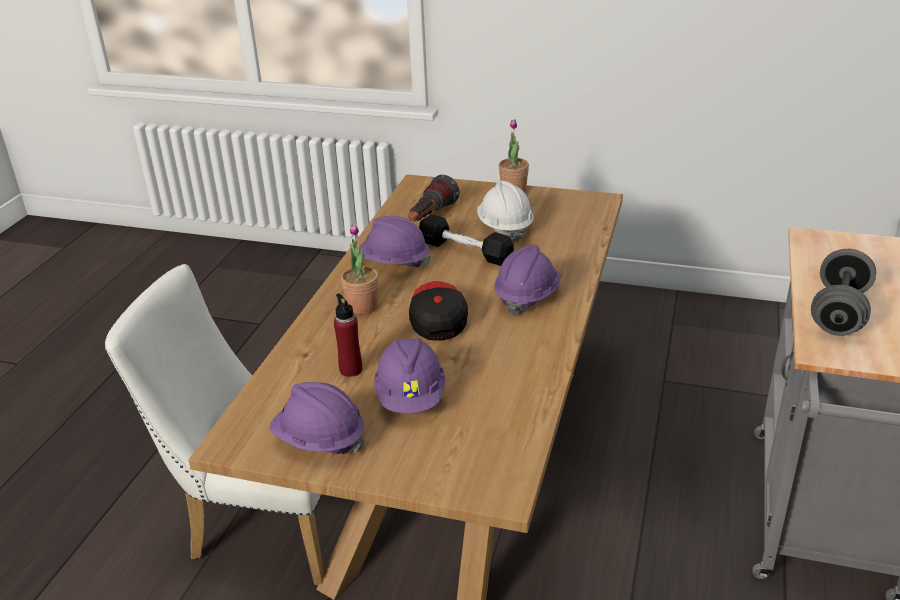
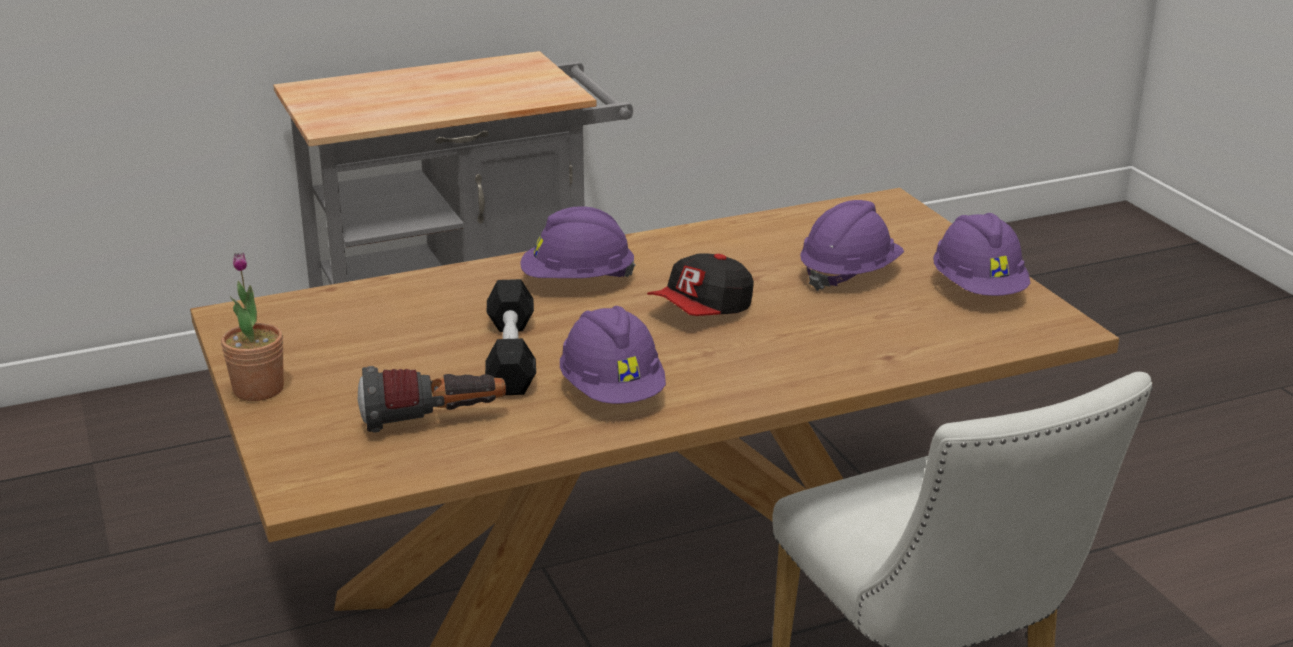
camera: 130 degrees left, 5 degrees down
red bottle [334,293,362,377] -> none
potted plant [341,223,379,315] -> none
white hard hat [477,181,534,242] -> none
grey dumbbell [811,249,876,336] -> none

